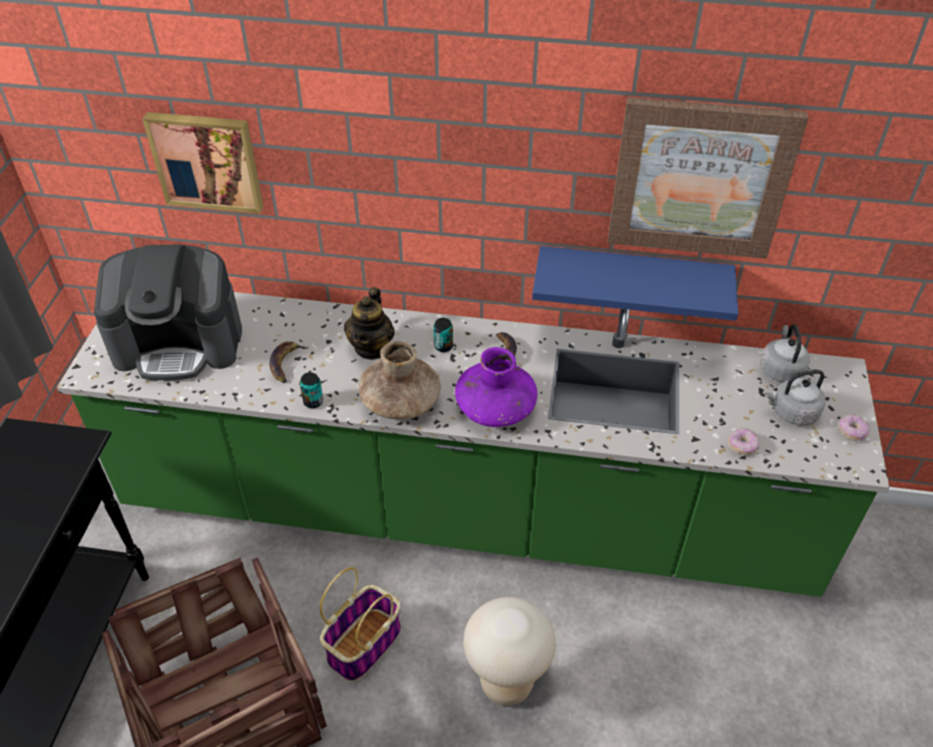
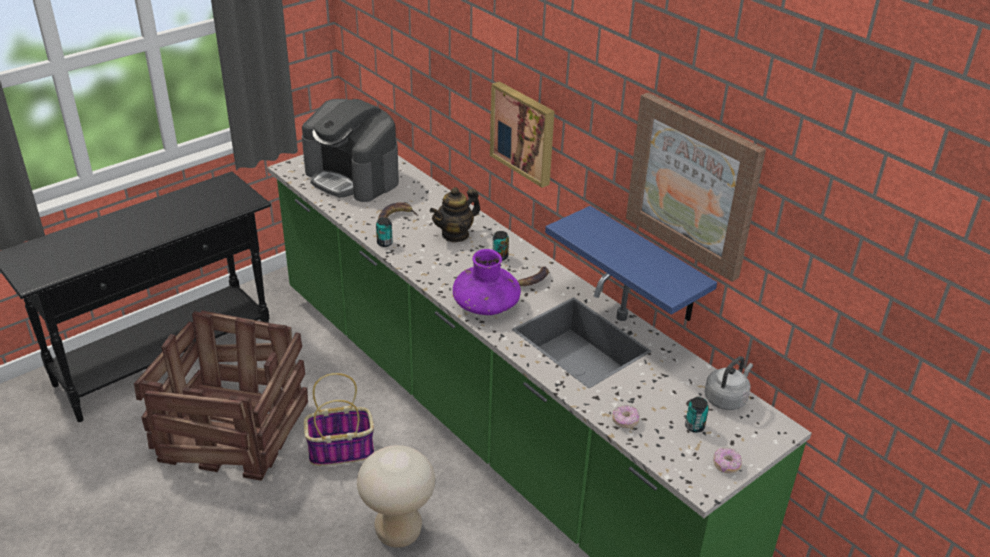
camera: 40 degrees right, 10 degrees down
picture [142,112,264,214] -> picture moved to [490,81,555,188]
brown vase [359,341,441,419] -> none
grey kettle [765,369,825,426] -> can [685,397,709,433]

